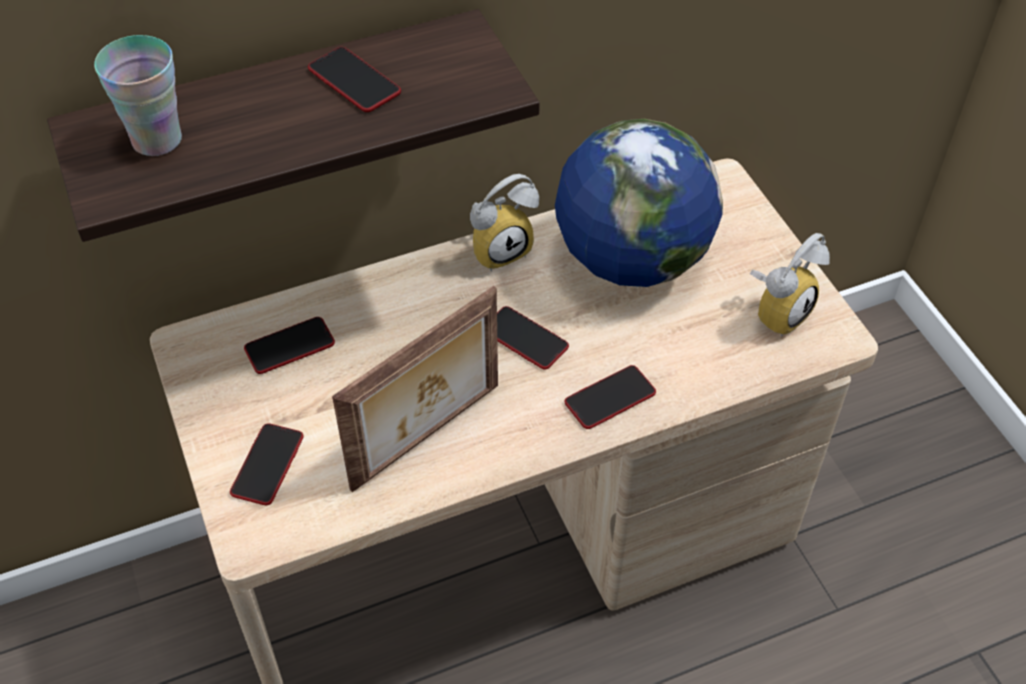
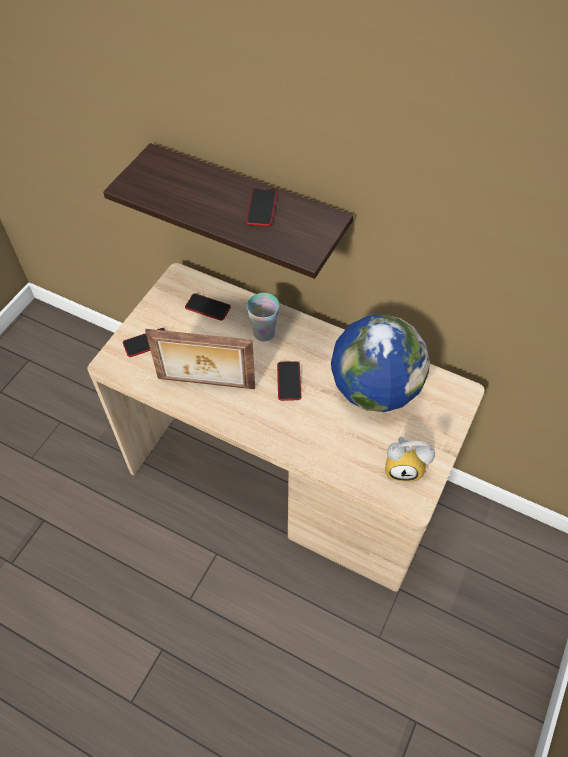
camera: 50 degrees right, 5 degrees up
cup [94,35,182,156] -> cup moved to [247,293,280,341]
alarm clock [470,174,539,272] -> none
phone [565,365,656,429] -> none

